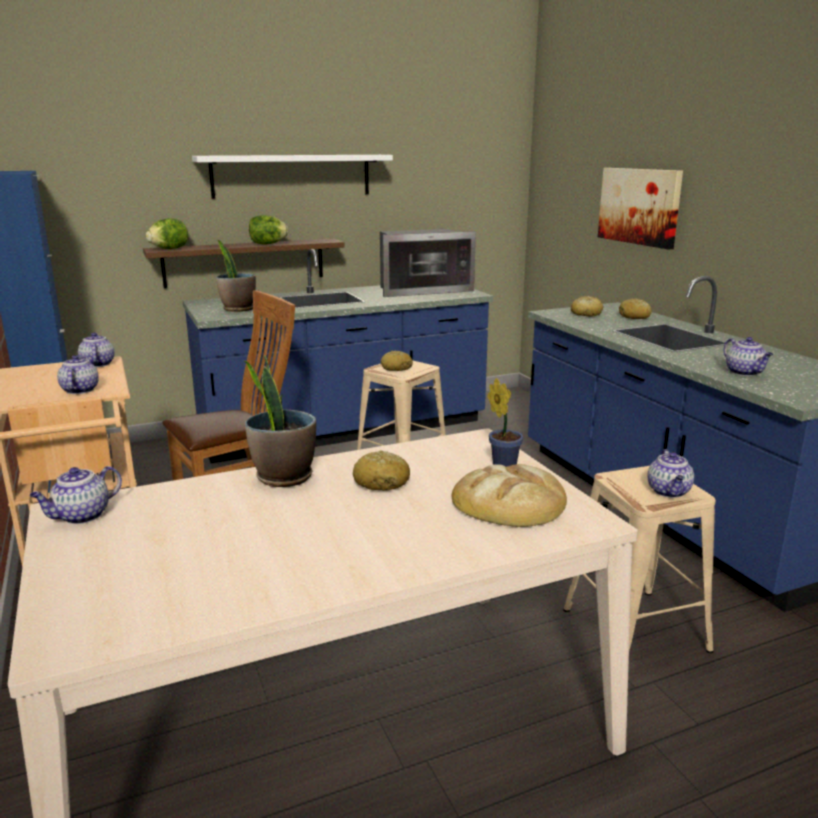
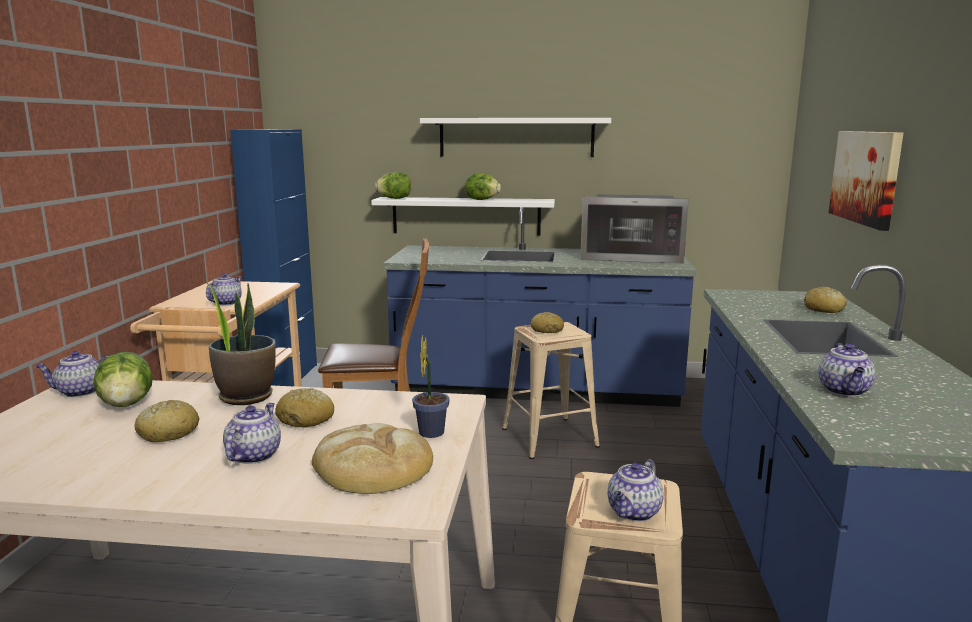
camera: 30 degrees right, 5 degrees down
teapot [78,332,114,367] -> teapot moved to [223,403,281,464]
brown shelf [143,239,344,288] -> white shelf [371,197,555,236]
potted plant [216,239,256,312] -> none
bread [571,296,603,317] -> bread moved to [134,399,200,442]
none -> lettuce [94,352,153,407]

